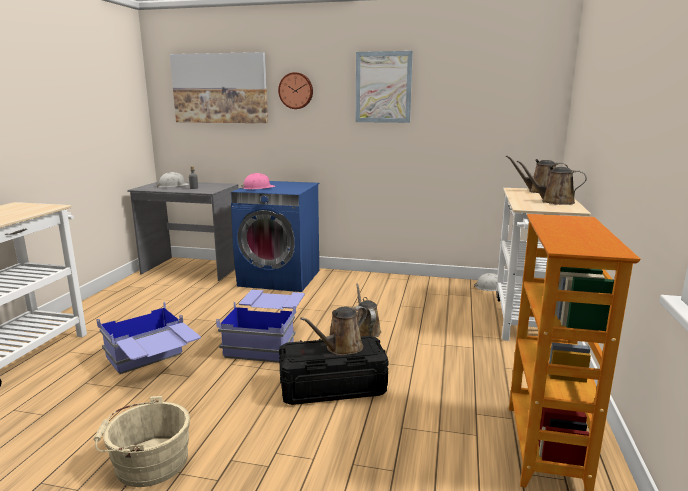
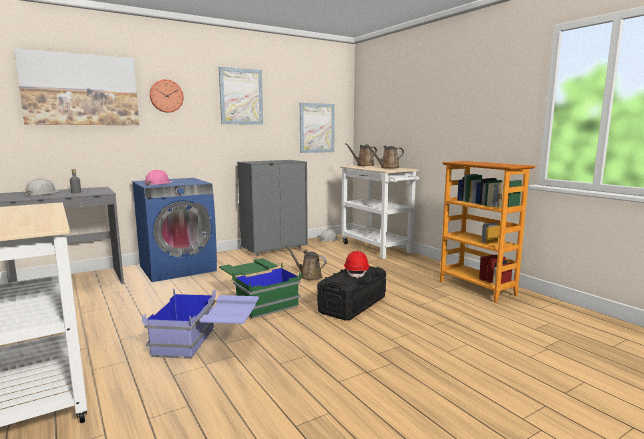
camera: 45 degrees left, 5 degrees down
beige bucket [94,396,190,487] -> none
blue storage box [216,290,305,363] -> green storage box [219,258,302,319]
brown watering can [300,306,367,355] -> red hard hat [344,251,370,278]
none -> grey cabinet [237,160,308,256]
none -> picture [300,103,335,153]

